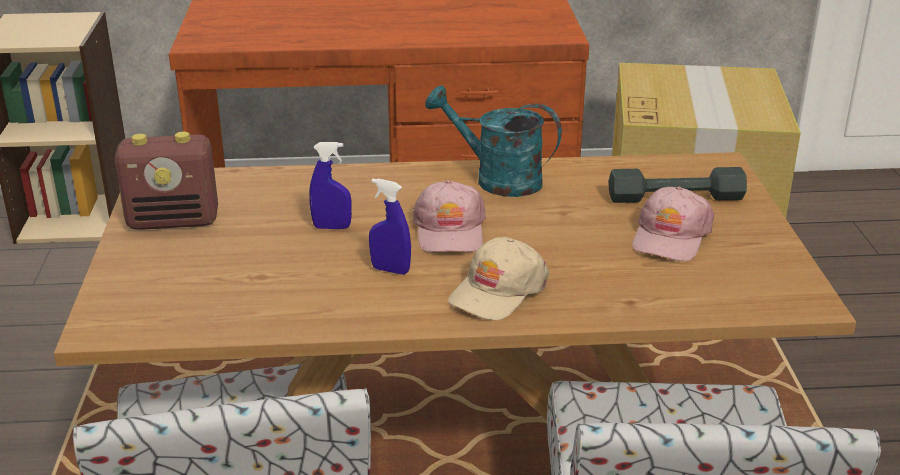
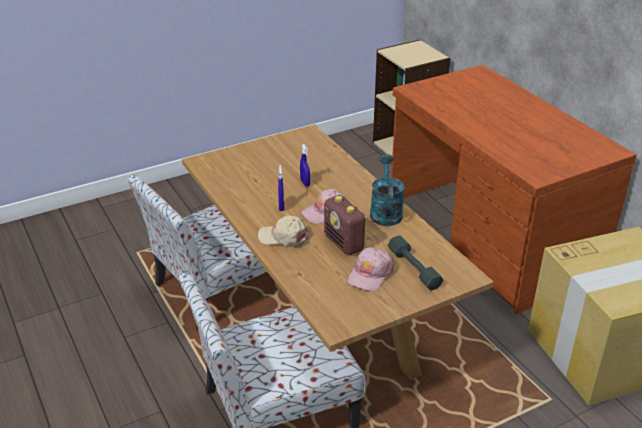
camera: 65 degrees right, 5 degrees up
radio [115,132,218,230] -> radio moved to [324,195,367,255]
pink cap [632,187,714,261] -> pink cap turned 60 degrees counterclockwise [347,247,394,291]

